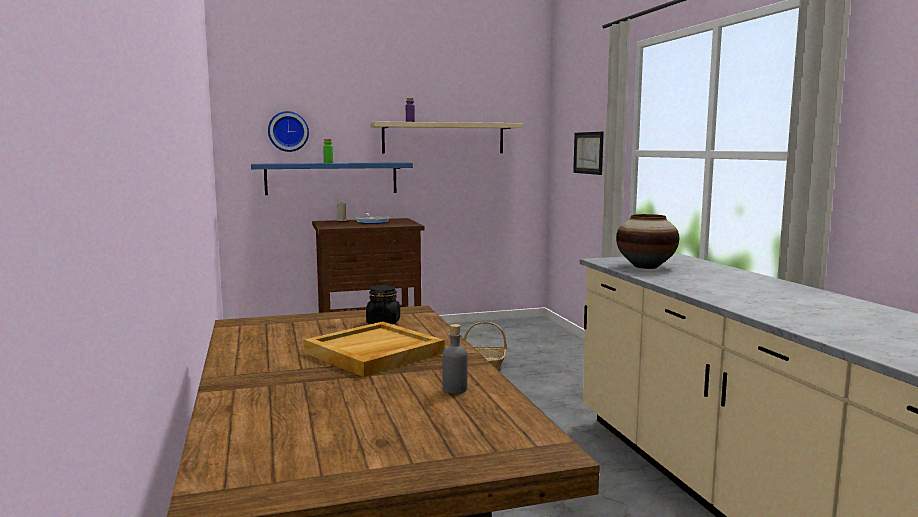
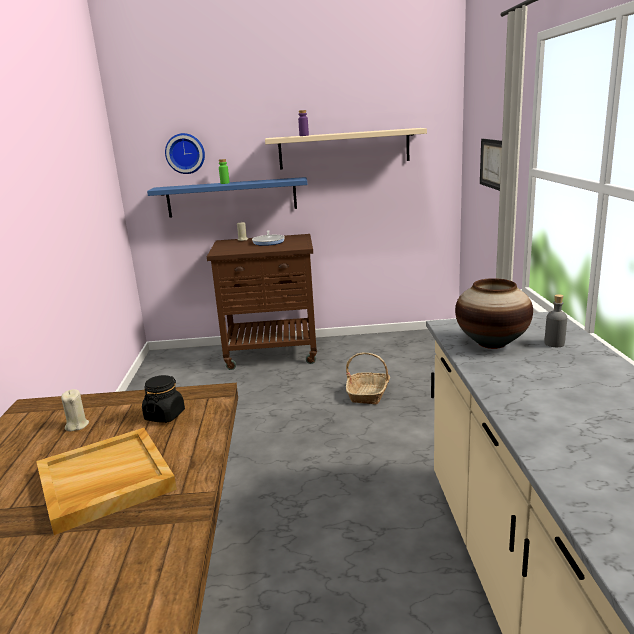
camera: 15 degrees right, 10 degrees up
grey bottle [442,324,468,394] -> grey bottle moved to [544,294,567,347]
none -> beige candle [61,389,89,431]

